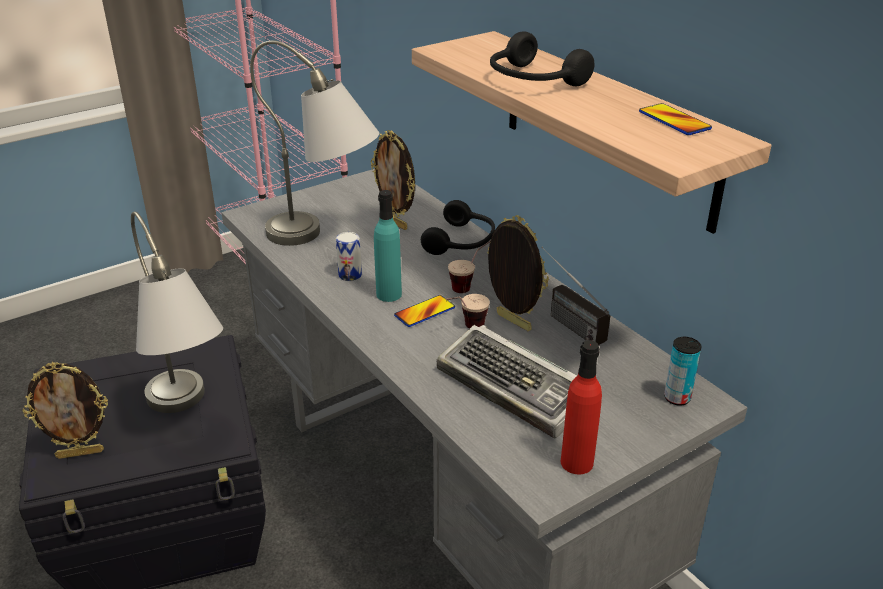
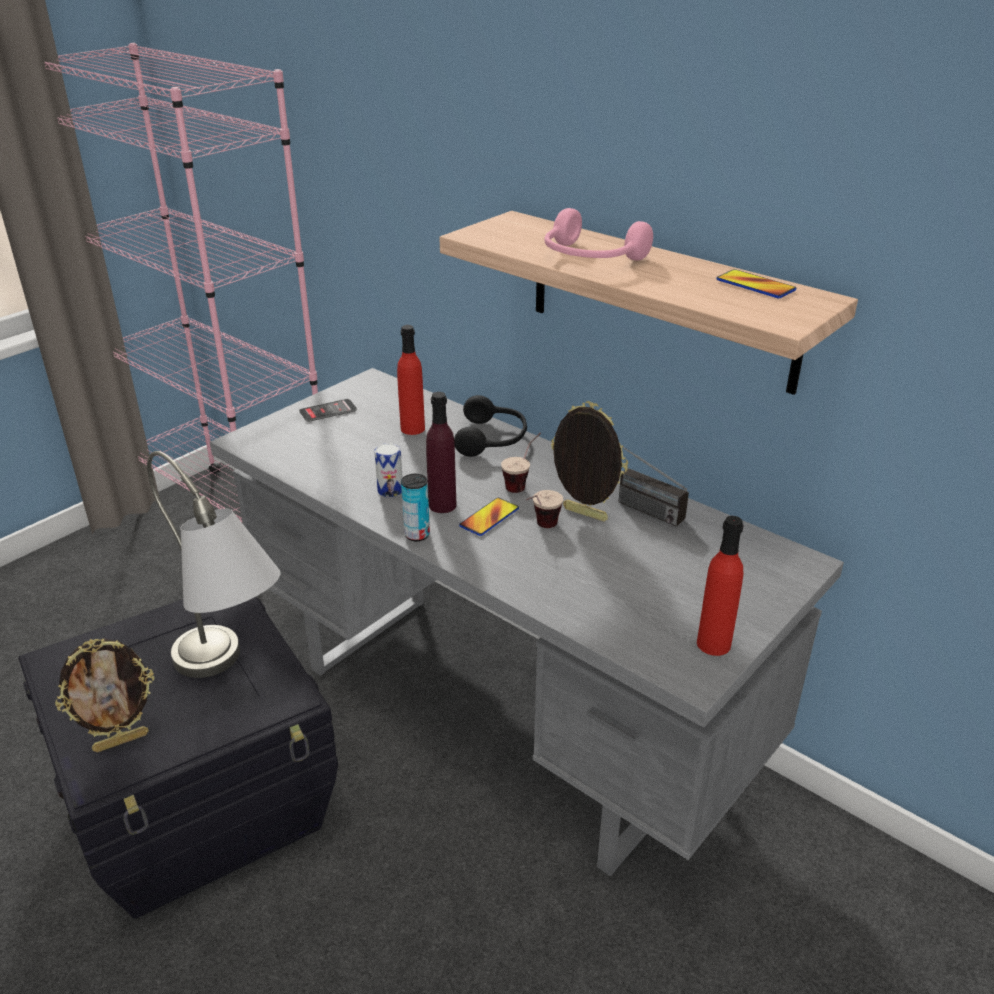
camera: 15 degrees left, 0 degrees up
grey table lamp [250,40,379,246] -> none
picture frame [371,130,415,230] -> red bottle [397,325,425,435]
turquoise bottle [374,190,402,302] -> purple bottle [426,392,457,513]
keyboard [437,325,577,439] -> none
black headphones [490,32,594,86] -> pink headphones [544,208,653,261]
can [664,337,701,406] -> can moved to [401,474,430,541]
none -> phone [299,399,357,422]

